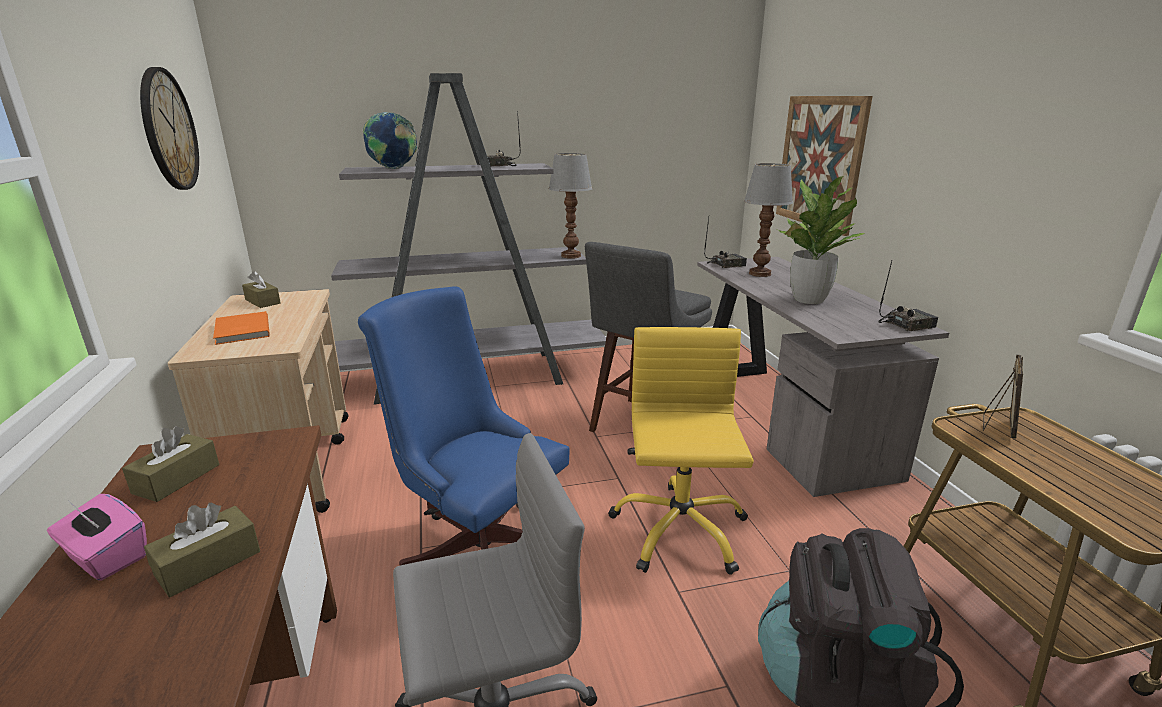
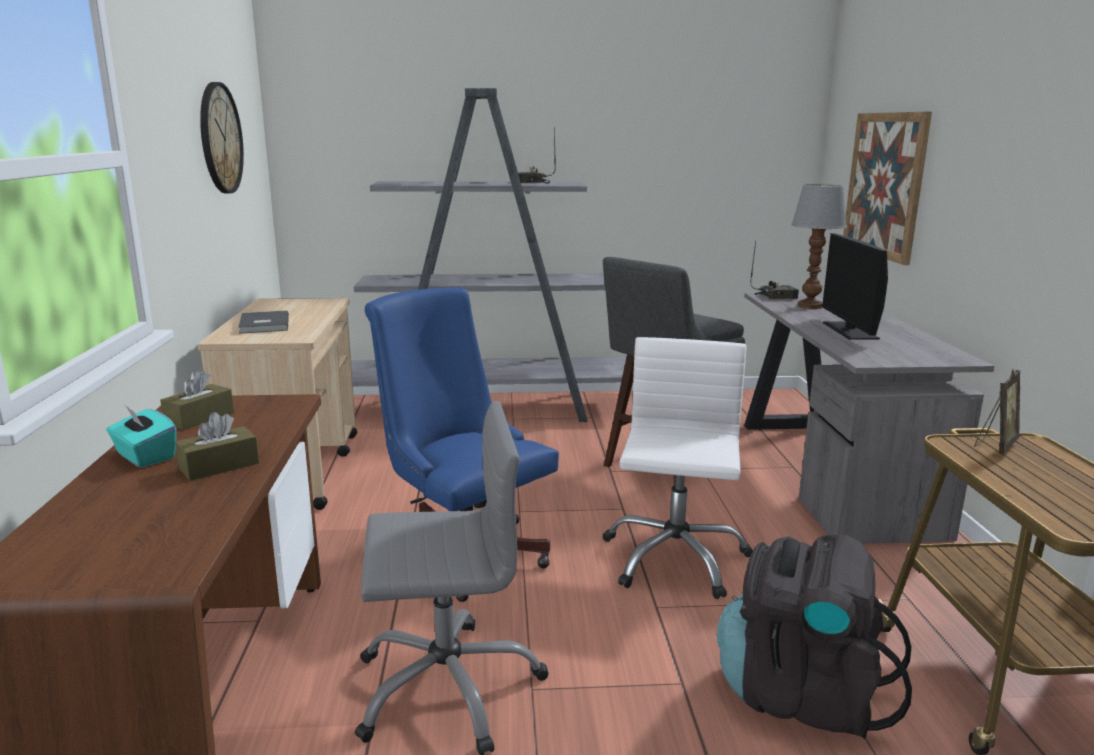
camera: 10 degrees right, 5 degrees down
pink tissue box [47,494,147,581] -> turquoise tissue box [106,405,177,468]
orange book [213,311,270,345] -> grey book [238,310,289,334]
brown tissue box [242,271,281,308] -> none
globe [363,112,417,169] -> none
table lamp [549,153,593,259] -> none
yellow office chair [608,327,754,575] -> white office chair [602,337,753,599]
potted plant [778,176,865,304] -> monitor [822,233,888,340]
radio [879,261,938,331] -> none

